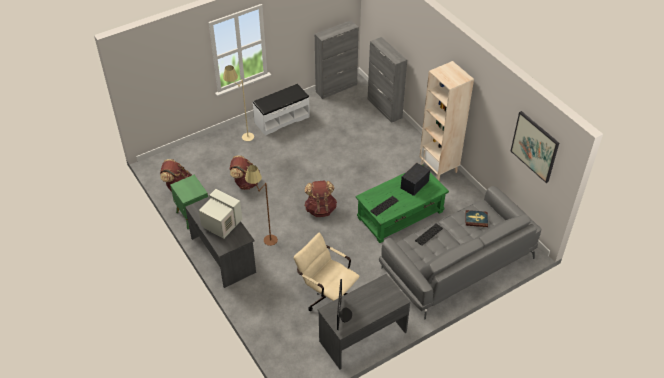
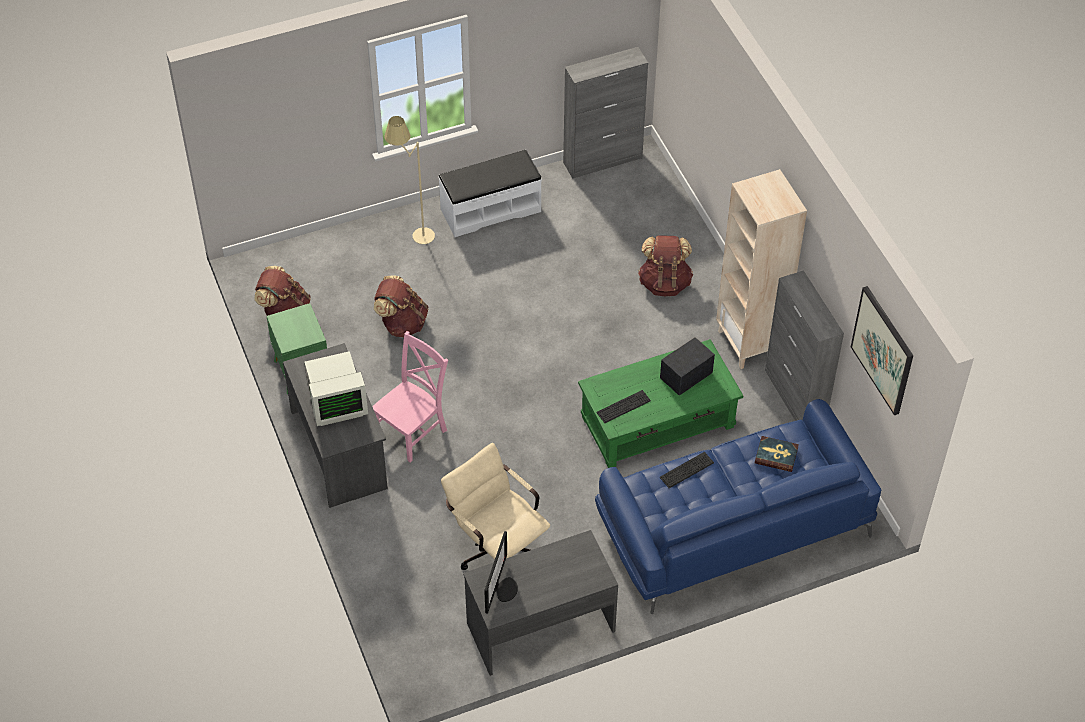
camera: 10 degrees right, 5 degrees up
monitor [199,189,242,239] -> monitor turned 120 degrees clockwise [304,351,368,426]
brown floor lamp [245,165,278,246] -> pink chair [372,331,448,462]
brown backpack [304,181,337,217] -> brown backpack moved to [638,235,693,296]
grey cabinet [368,37,407,123] -> grey cabinet moved to [765,270,844,421]
grey sofa [379,186,541,319] -> blue sofa [595,399,882,614]

